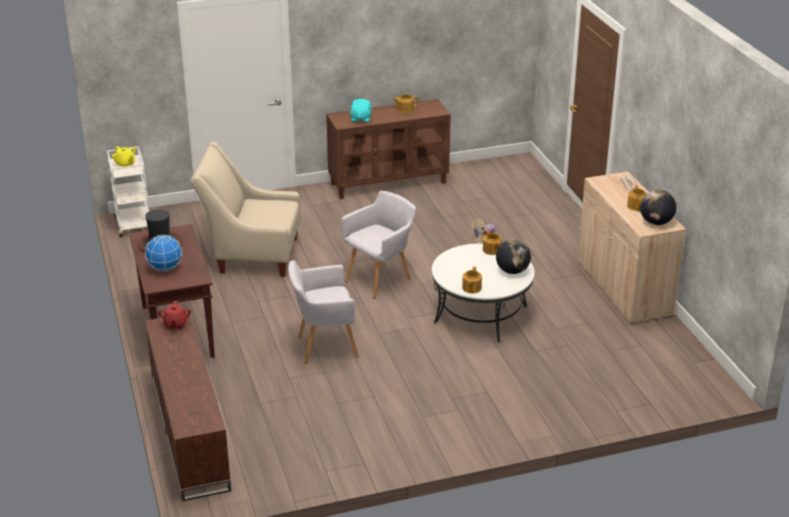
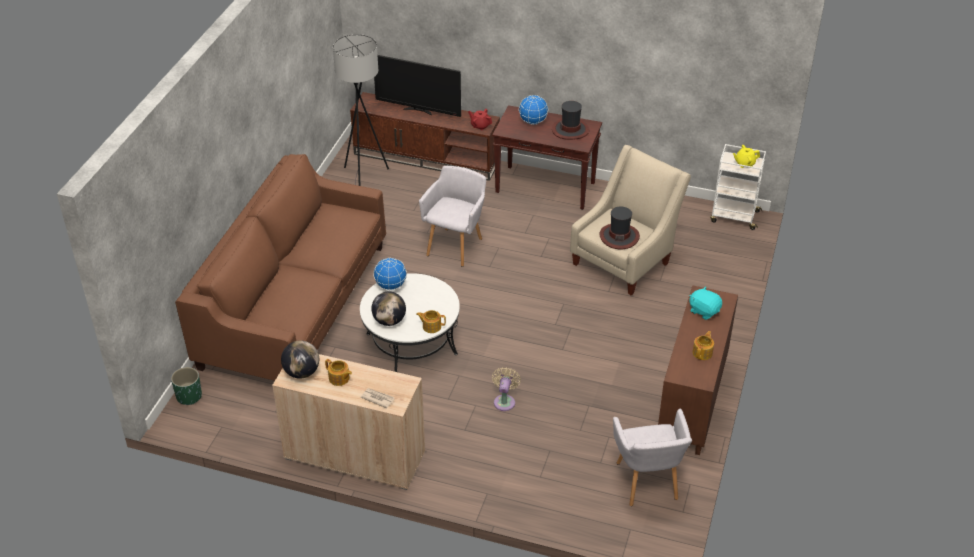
camera: 125 degrees right, 10 degrees up
grey armchair [342,191,416,299] -> grey armchair moved to [613,409,692,506]
teapot [462,266,482,293] -> globe [373,257,407,290]
none -> green planter [171,367,202,405]
none -> brown sofa [175,154,386,381]
none -> grey floor lamp [333,34,389,186]
none -> television [374,55,461,117]
none -> hat [600,206,640,249]

